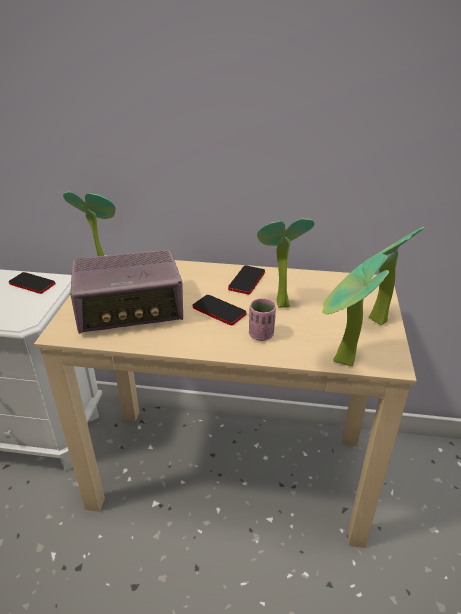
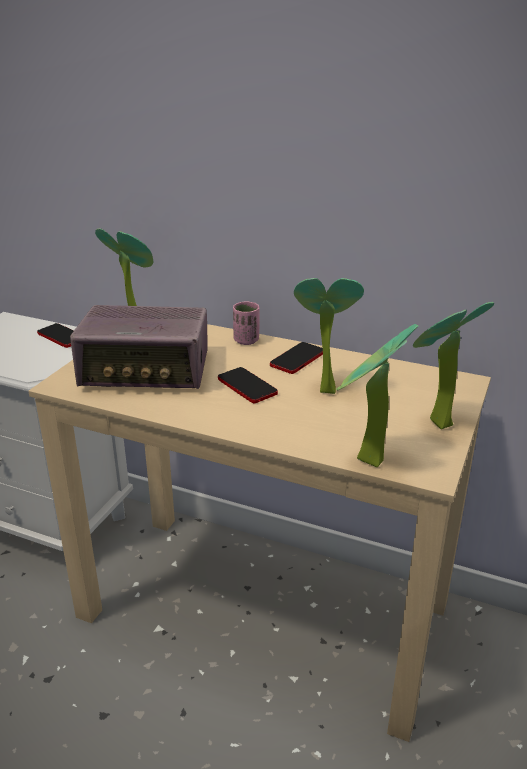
camera: 15 degrees right, 5 degrees down
pink cup [249,298,276,341] -> pink cup moved to [233,301,260,345]

